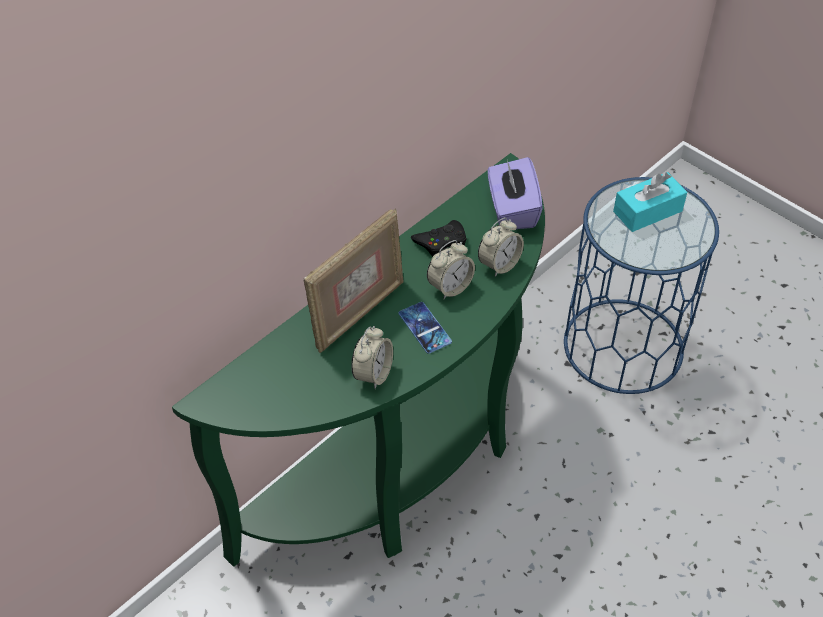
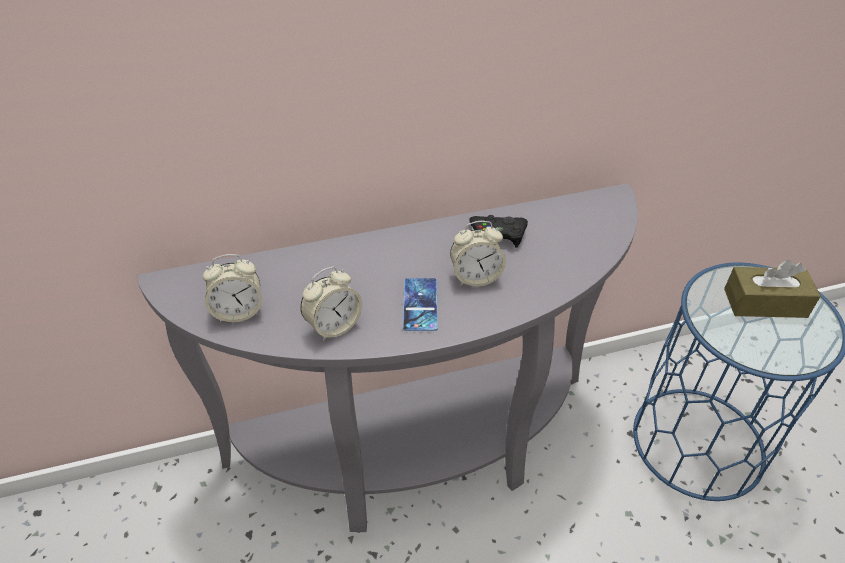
camera: 30 degrees right, 5 degrees down
green console table [172,153,545,567] -> grey console table [138,183,638,533]
picture frame [303,208,404,353] -> none
alarm clock [478,217,524,277] -> alarm clock moved to [203,254,262,323]
purple tissue box [488,157,543,229] -> none
turquoise tissue box [613,172,687,232] -> brown tissue box [724,260,821,318]

